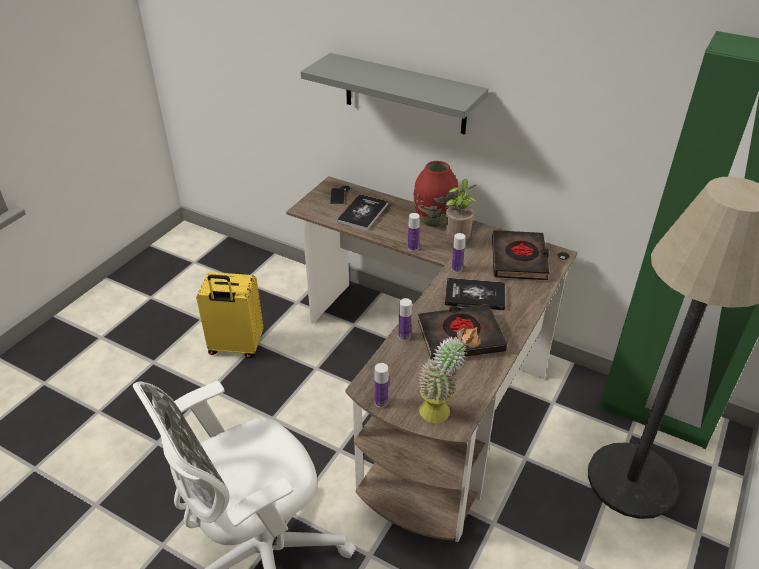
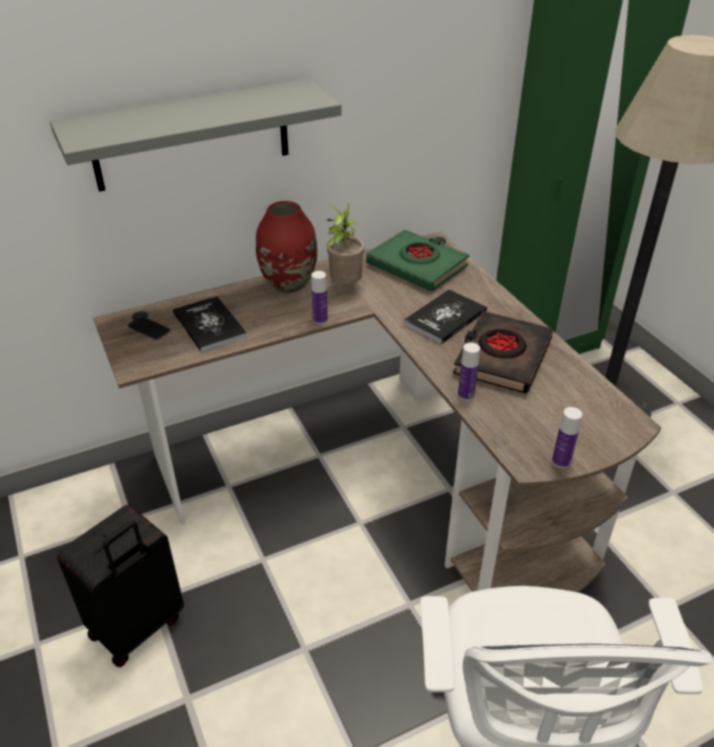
camera: 55 degrees left, 0 degrees up
yellow suitcase [196,272,264,358] -> black suitcase [57,504,184,667]
potted plant [419,326,481,423] -> none
bottle [451,233,465,272] -> none
black book [492,230,550,280] -> green book [366,230,469,292]

